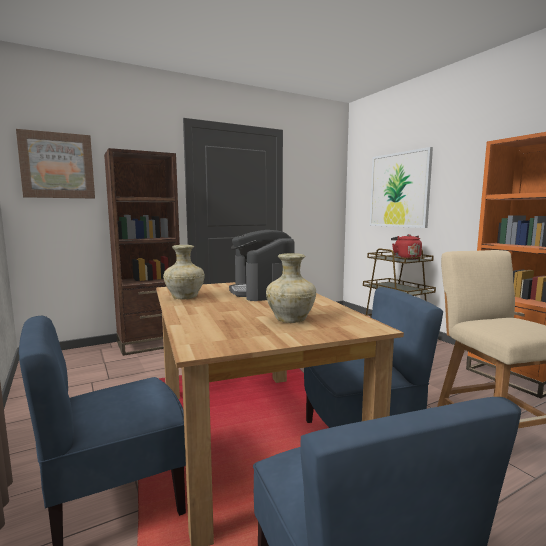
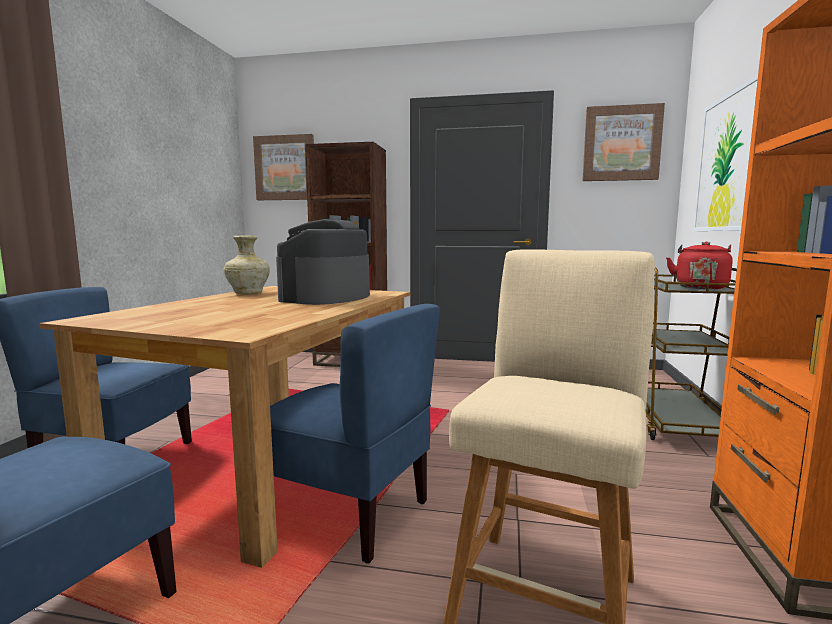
camera: 40 degrees right, 0 degrees up
beige vase [266,253,316,323] -> none
none -> picture [582,103,665,181]

